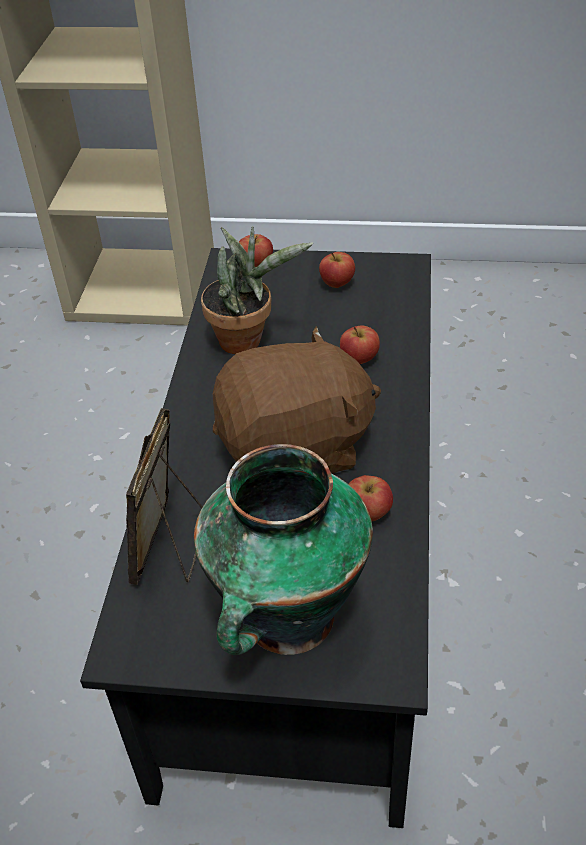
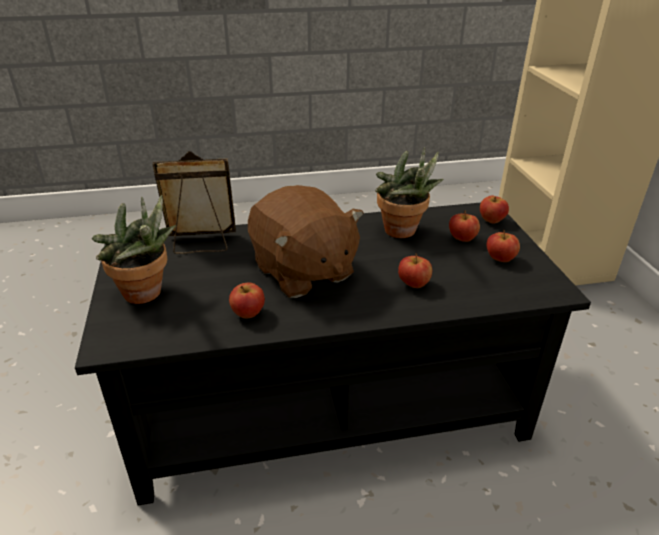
camera: 70 degrees right, 10 degrees down
vase [194,444,373,655] -> potted plant [92,195,176,304]
none -> apple [449,210,480,242]

